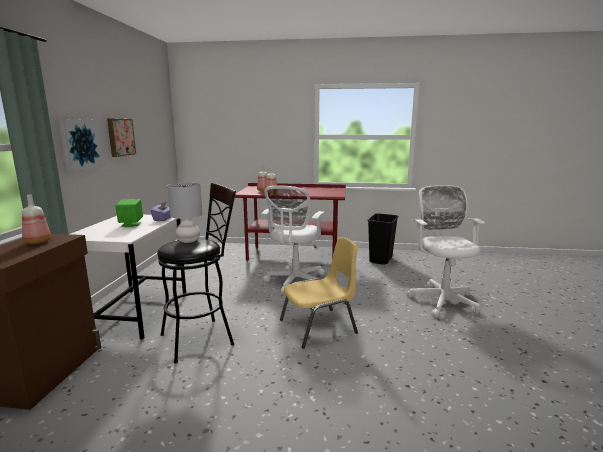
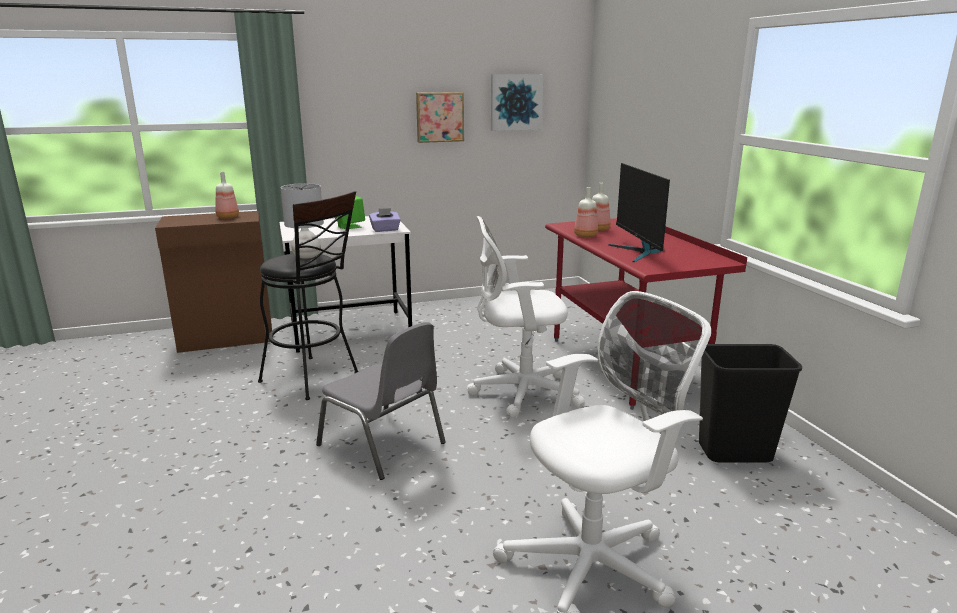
camera: 65 degrees right, 5 degrees up
picture [58,119,103,172] -> picture moved to [491,74,543,131]
yellow chair [280,237,358,349] -> grey chair [316,322,446,480]
none -> monitor [608,163,670,262]

